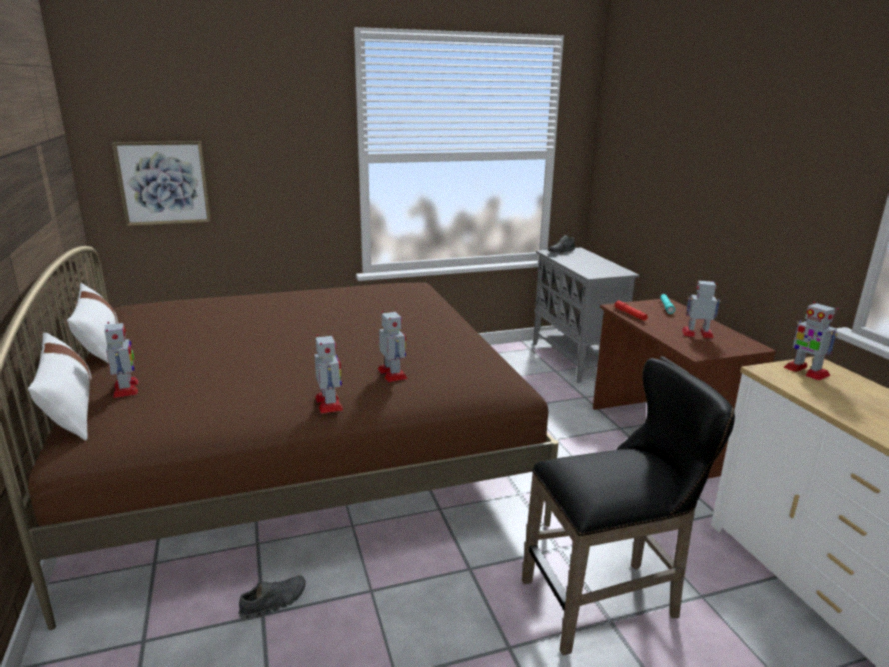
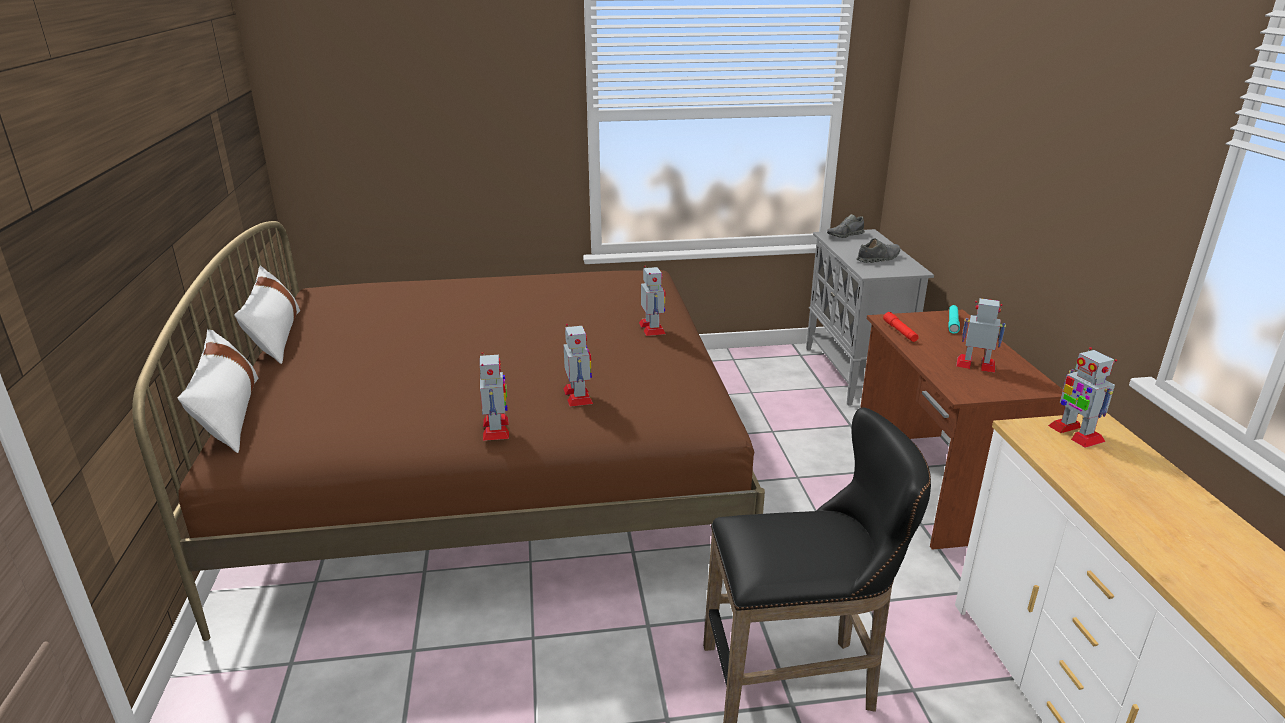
camera: 10 degrees right, 5 degrees up
toy robot [105,322,138,398] -> toy robot moved to [639,265,666,336]
picture [112,141,211,226] -> none
grey shoe [238,575,305,620] -> grey shoe moved to [856,238,900,263]

